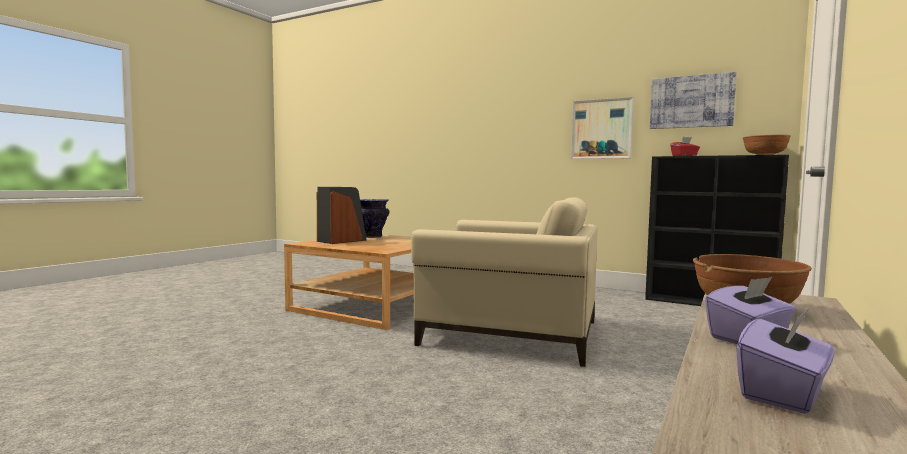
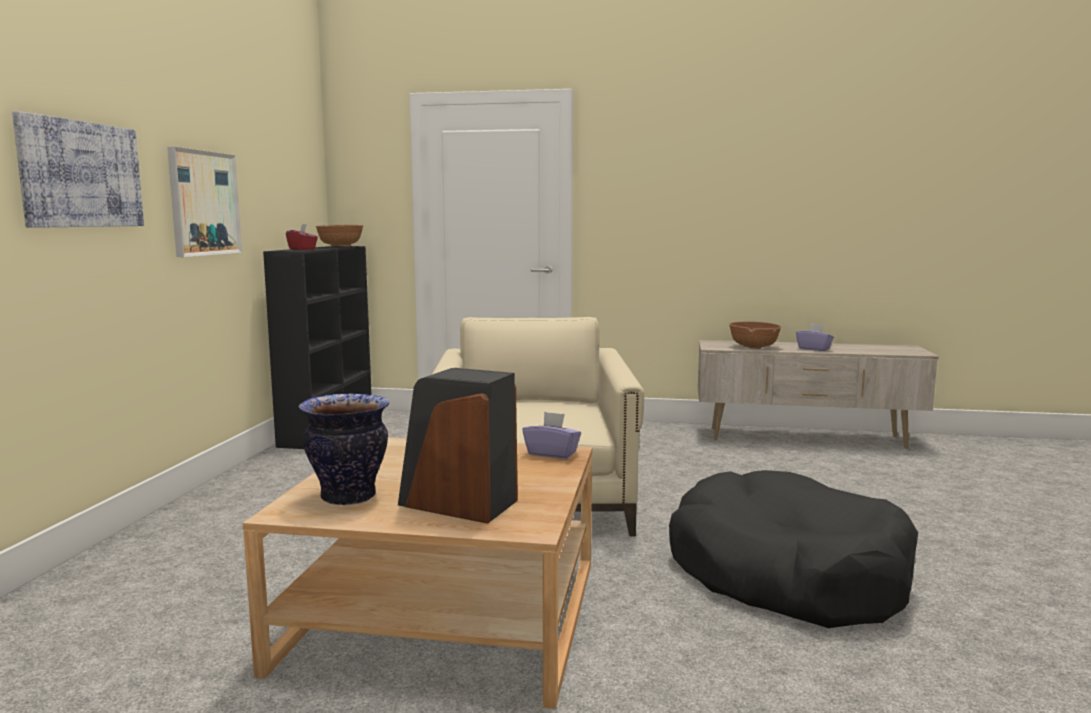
camera: 110 degrees left, 5 degrees up
picture [650,72,736,129] -> picture moved to [12,111,144,228]
purple tissue box [736,308,835,414] -> purple tissue box moved to [522,412,581,459]
none -> black dog bed [669,470,918,628]

